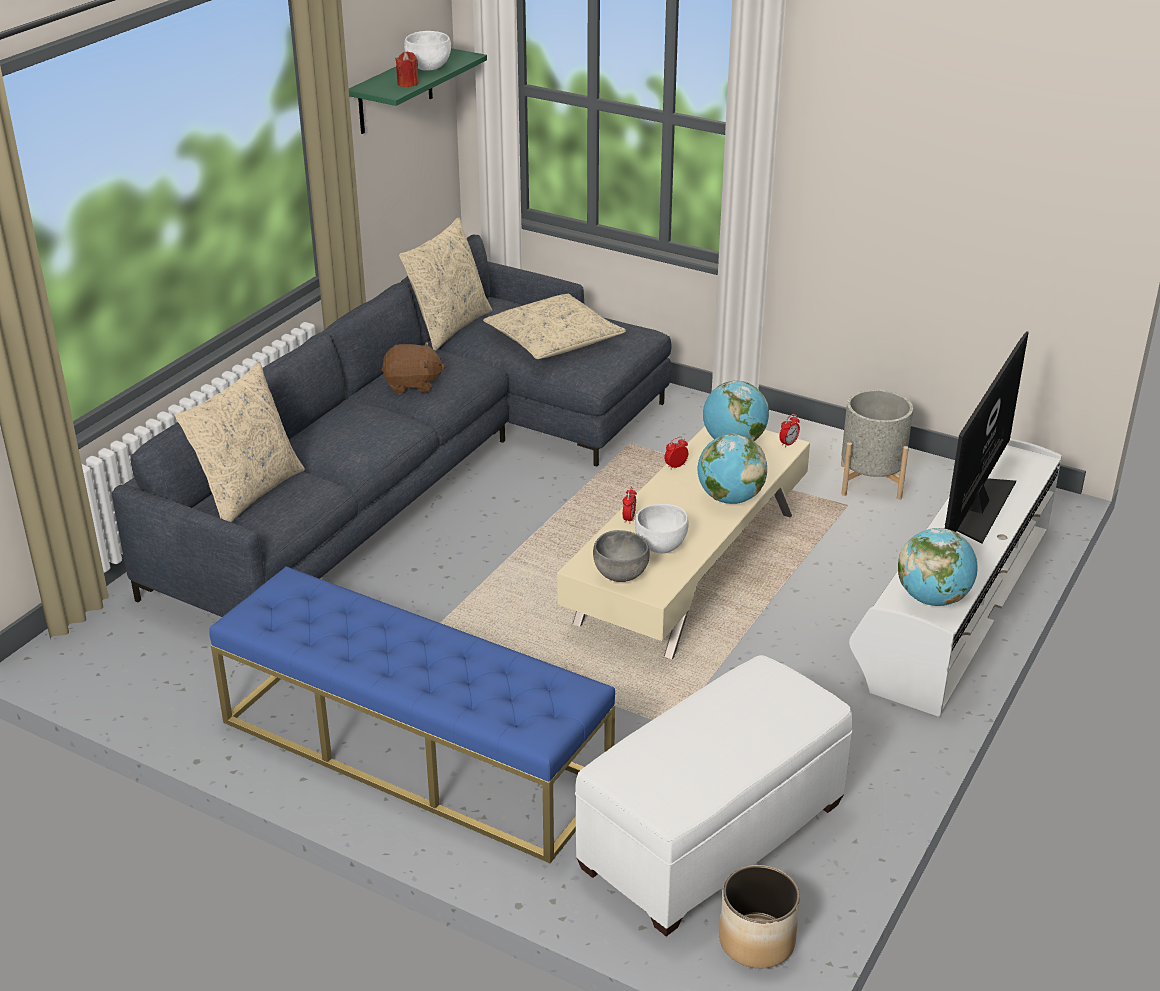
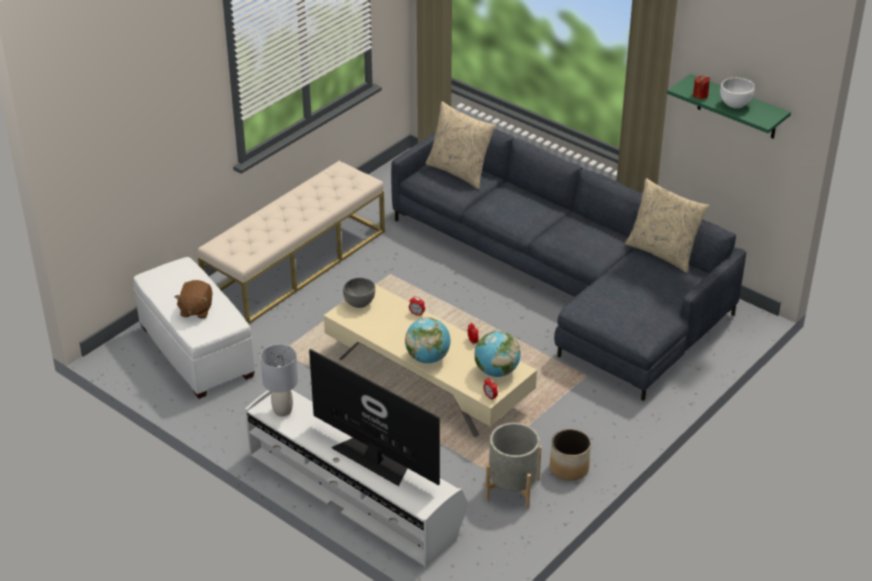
camera: 100 degrees right, 5 degrees up
blue bench [209,566,615,863] -> beige bench [198,161,385,324]
brown plush toy [381,341,445,393] -> brown plush toy moved to [175,280,213,319]
beige pillow [483,294,626,359] -> none
white bowl [635,504,689,553] -> none
planter [719,865,800,968] -> planter moved to [550,429,591,481]
globe [898,528,978,606] -> grey table lamp [260,344,298,417]

